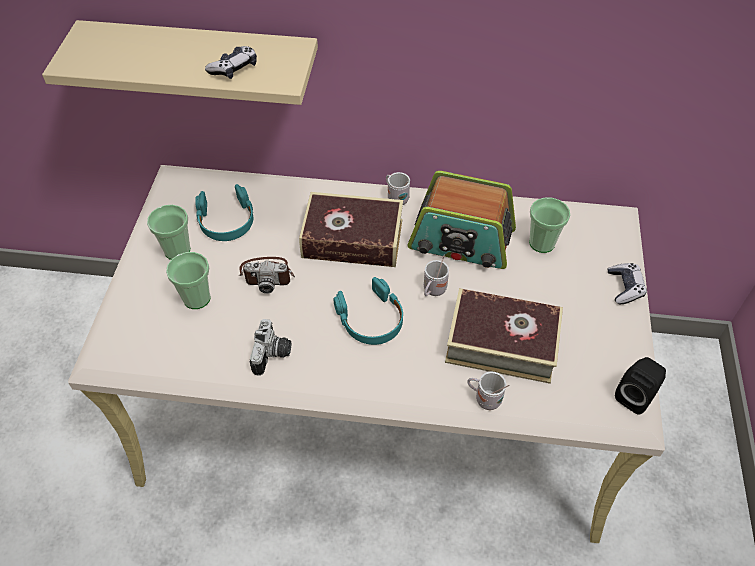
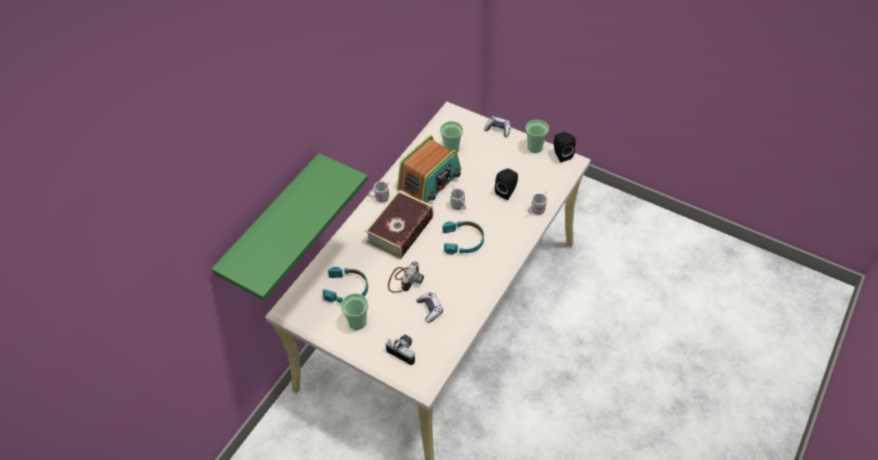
camera: 65 degrees left, 0 degrees up
beige shelf [42,20,318,105] -> green shelf [212,153,368,301]
cup [166,252,211,309] -> cup moved to [526,120,549,153]
game controller [205,46,257,79] -> game controller moved to [416,292,443,323]
camera [250,319,291,376] -> camera moved to [385,335,415,365]
book [445,288,563,384] -> black speaker [495,169,518,200]

